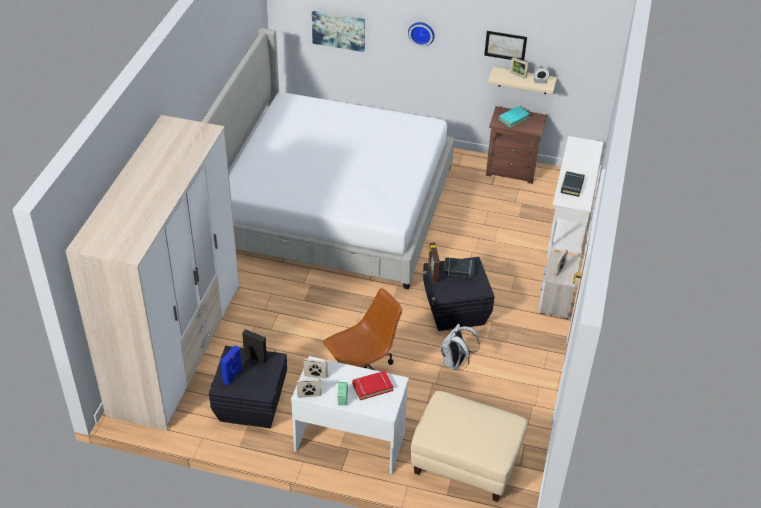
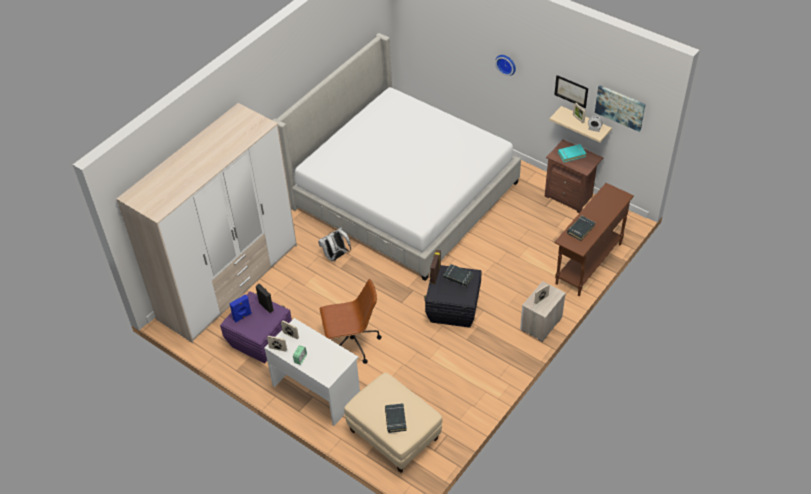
camera: 25 degrees right, 5 degrees up
black storage box [209,346,287,428] -> purple storage box [220,291,292,363]
picture [312,11,365,52] -> picture moved to [595,85,646,132]
red book [352,371,393,400] -> none
white backpack [441,324,480,370] -> white backpack moved to [318,227,351,262]
white console table [547,136,604,258] -> brown console table [554,183,634,296]
none -> black book [385,403,407,433]

